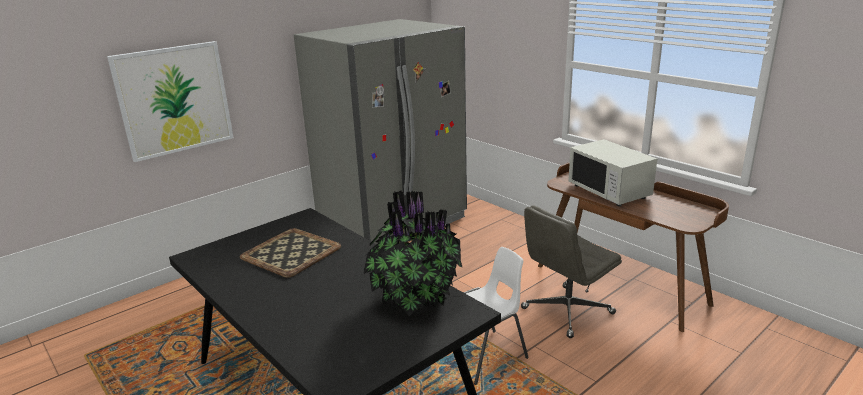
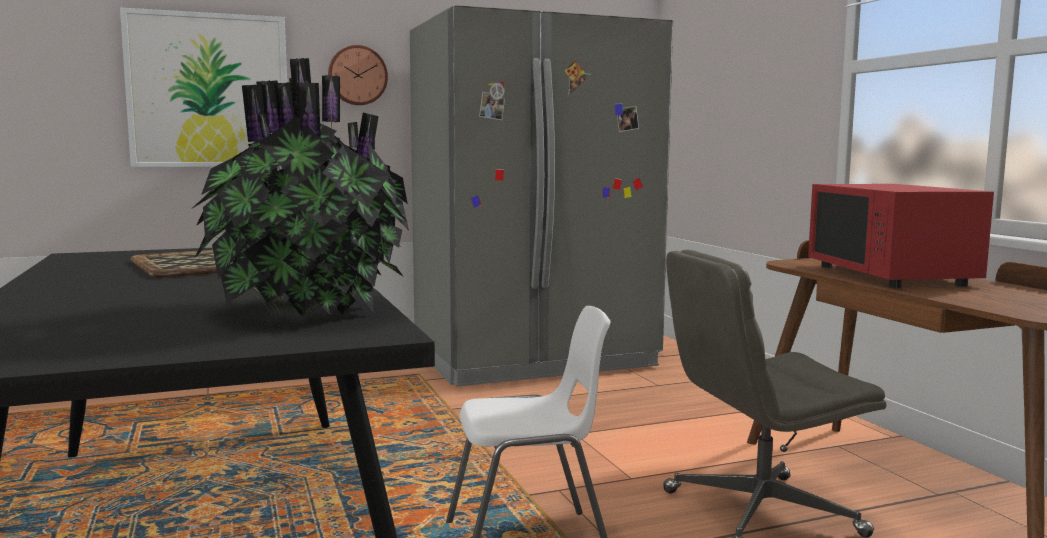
camera: 20 degrees right, 15 degrees down
white microwave [568,139,657,206] -> red microwave [808,184,994,288]
none -> wall clock [328,45,388,105]

